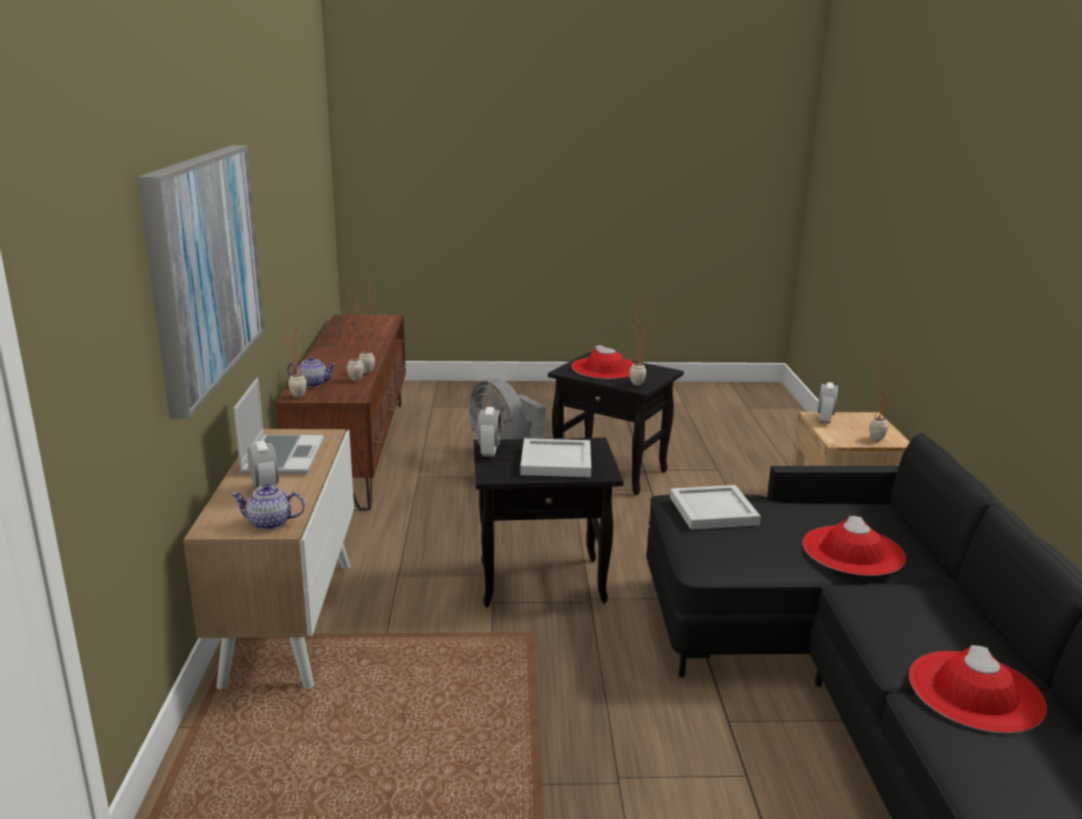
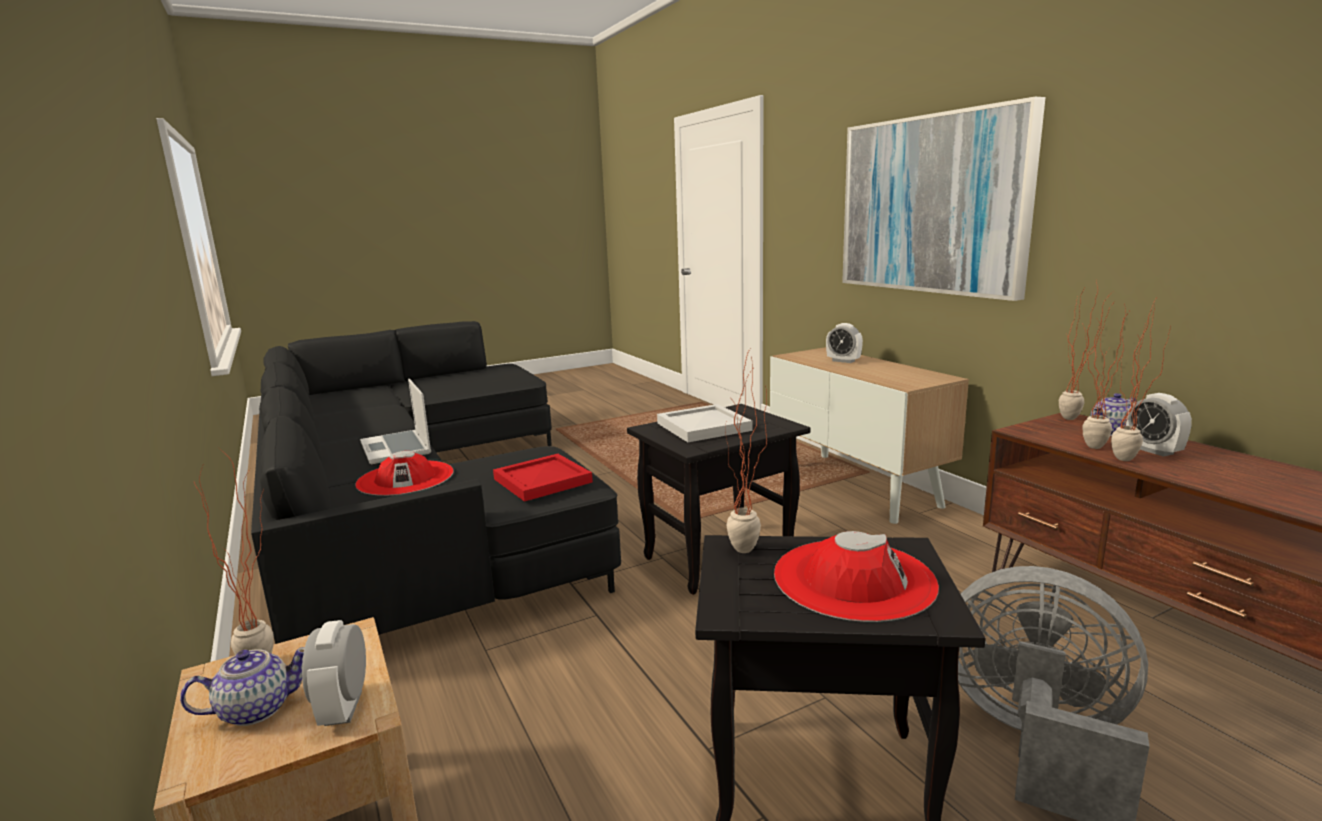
camera: 155 degrees right, 5 degrees down
teapot [231,484,305,530] -> teapot moved to [180,647,305,726]
laptop [233,378,324,474] -> laptop moved to [360,379,431,464]
alarm clock [477,407,501,457] -> alarm clock moved to [1126,393,1192,457]
white tray [670,485,761,530] -> red tray [493,454,593,502]
red hat [909,645,1047,733] -> none

